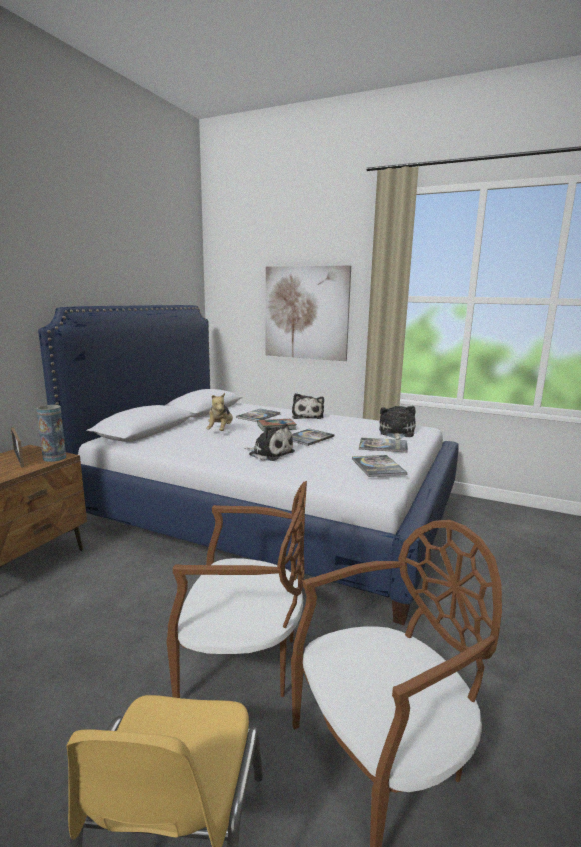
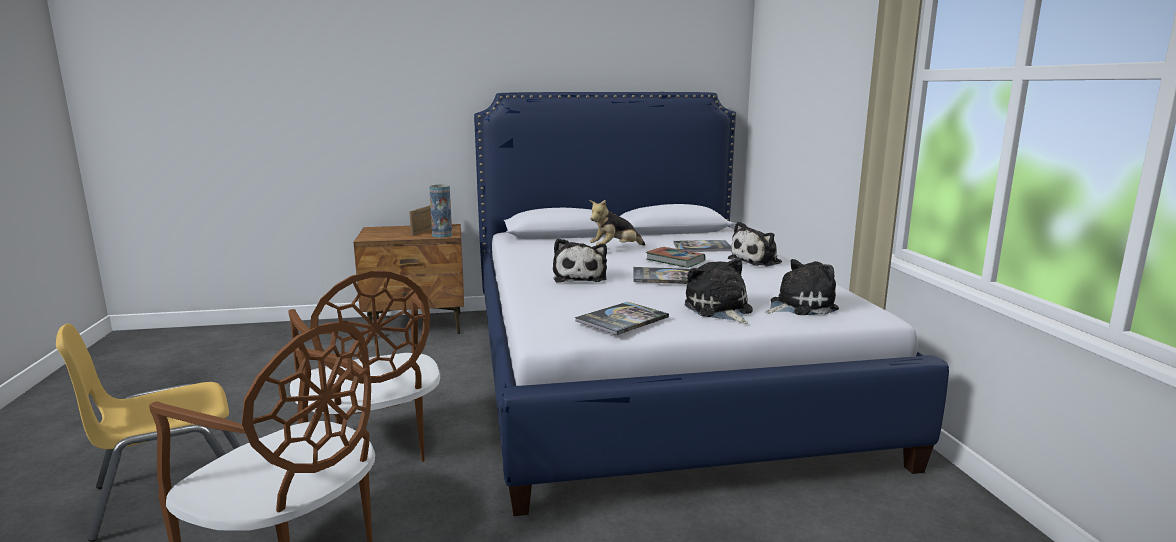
camera: 55 degrees right, 0 degrees up
picture [266,266,351,361] -> none
book [359,438,408,453] -> plush toy [685,258,753,324]

